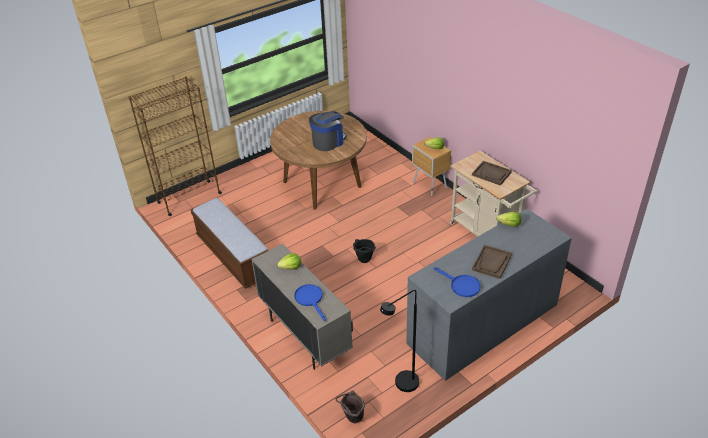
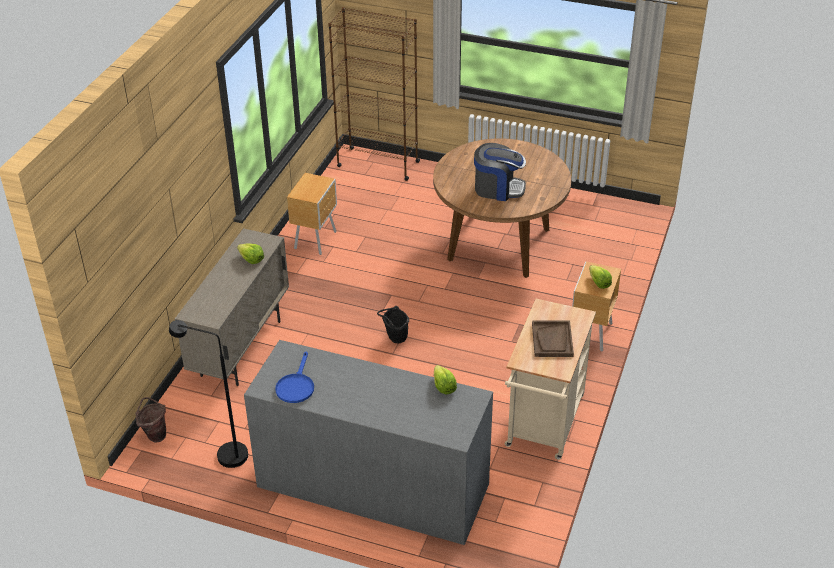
camera: 55 degrees right, 0 degrees up
bench [190,198,268,289] -> brown nightstand [287,173,337,255]
blue frying pan [294,284,326,321] -> none
brown tray [472,245,512,279] -> none

